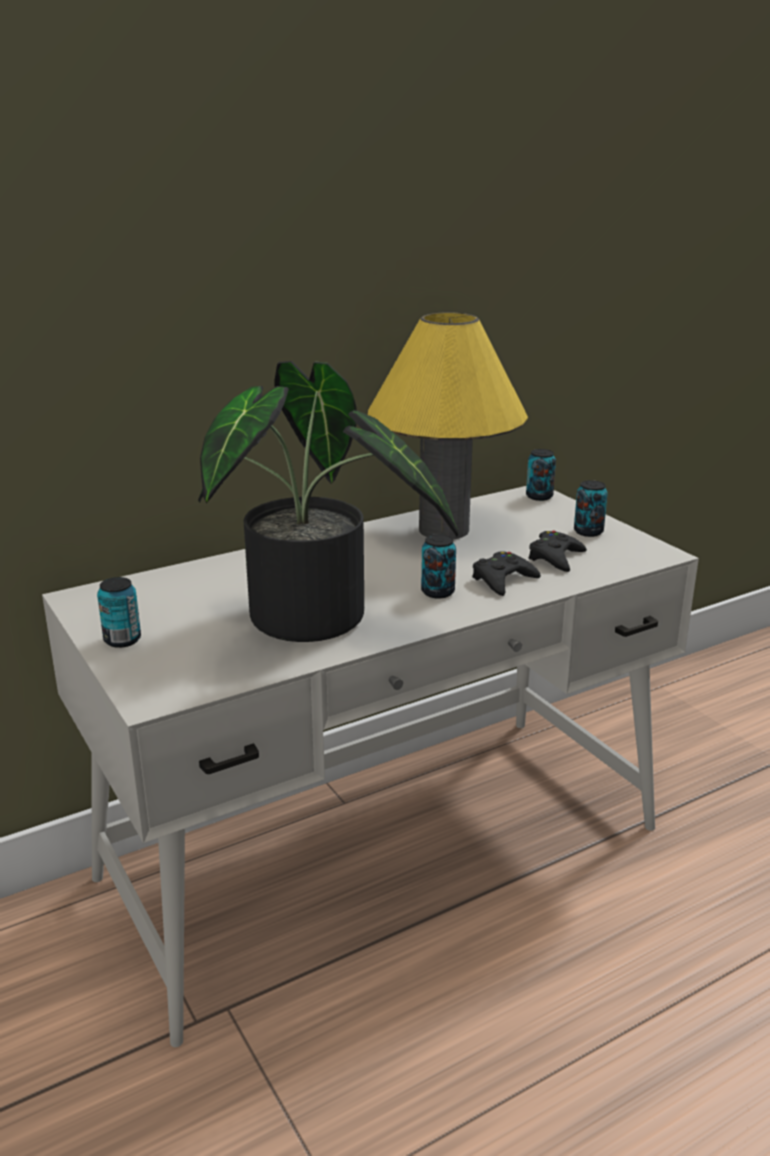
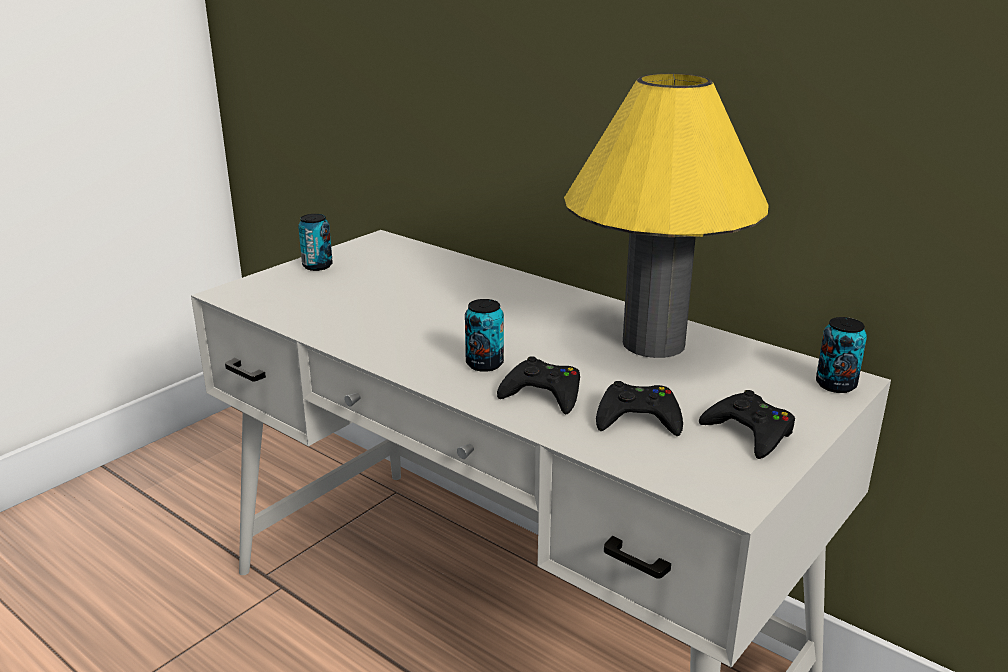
camera: 70 degrees right, 0 degrees up
potted plant [198,361,458,642] -> none
can [574,480,608,537] -> black game controller [699,390,795,459]

